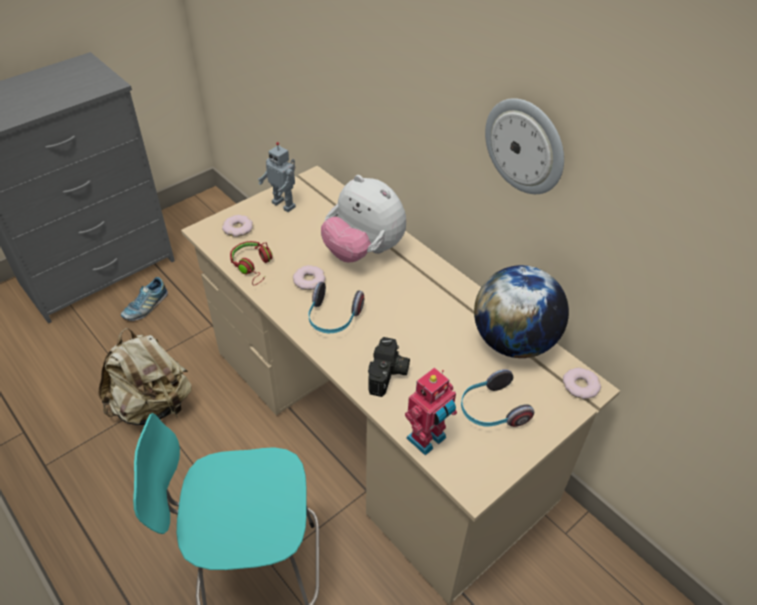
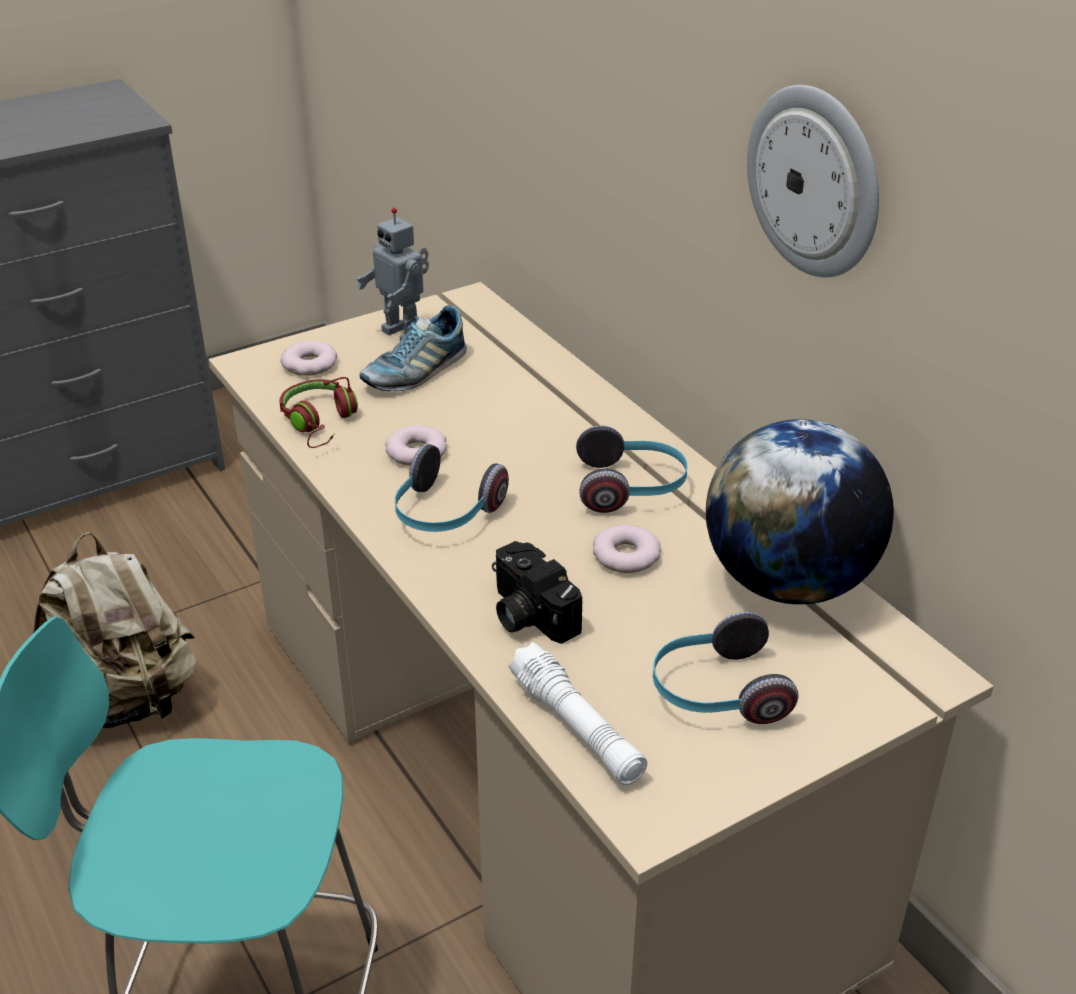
camera: 10 degrees right, 10 degrees down
shoe [121,277,168,321] -> shoe moved to [359,305,467,391]
plush toy [321,175,406,263] -> none
camera [368,337,410,397] -> camera turned 120 degrees clockwise [492,541,583,644]
toy robot [405,368,457,456] -> white flashlight [508,642,647,785]
donut [563,368,601,399] -> donut moved to [593,525,661,573]
none -> headphones [576,425,688,513]

